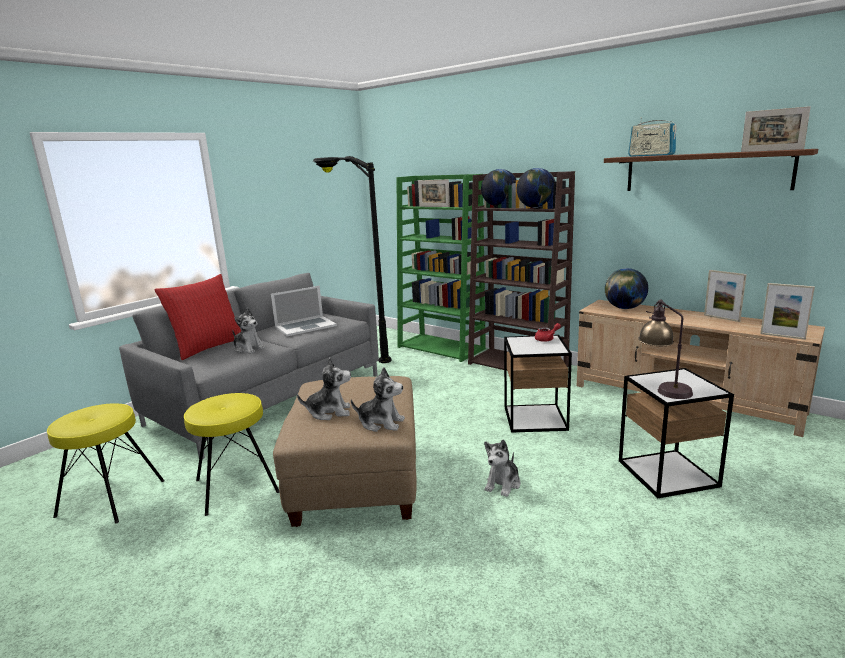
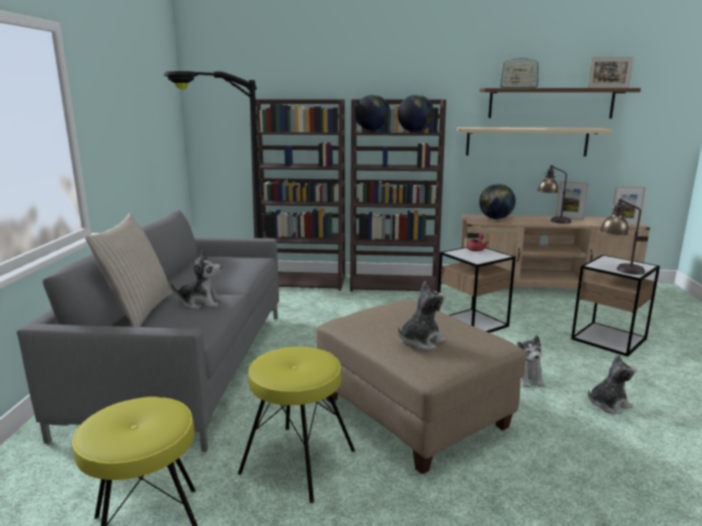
camera: 35 degrees left, 0 degrees up
red pillow [154,274,241,360] -> beige pillow [85,213,172,327]
laptop [271,286,337,336] -> none
plush toy [351,367,405,432] -> plush toy moved to [588,354,637,414]
green bookcase [397,174,486,362] -> brown bookcase [250,99,345,291]
picture frame [418,179,450,207] -> none
none -> beige shelf [457,127,612,157]
none -> table lamp [537,165,571,224]

